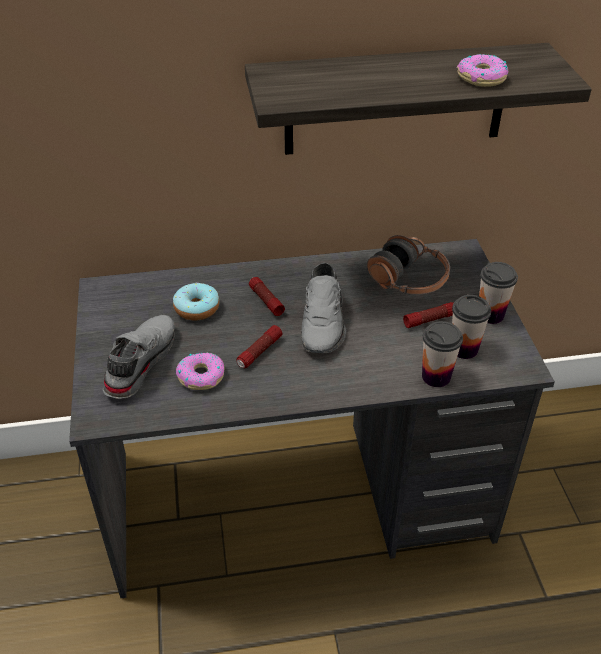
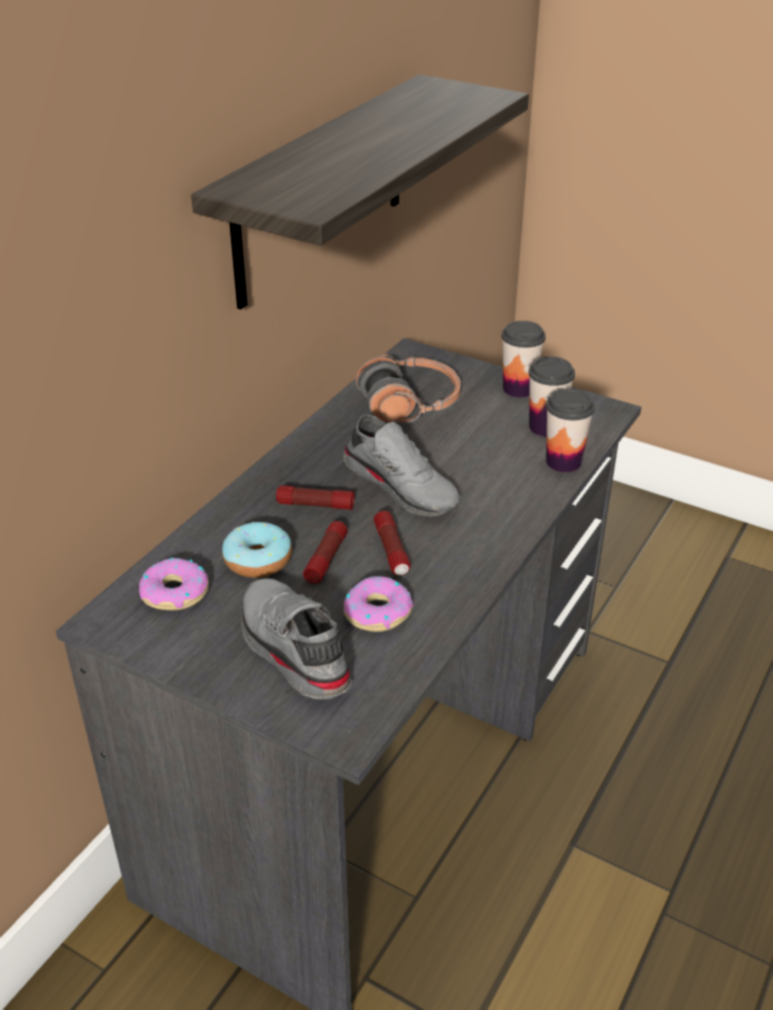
camera: 50 degrees left, 5 degrees down
flashlight [403,302,453,328] -> flashlight moved to [303,521,347,584]
donut [457,54,508,87] -> donut moved to [139,558,209,610]

